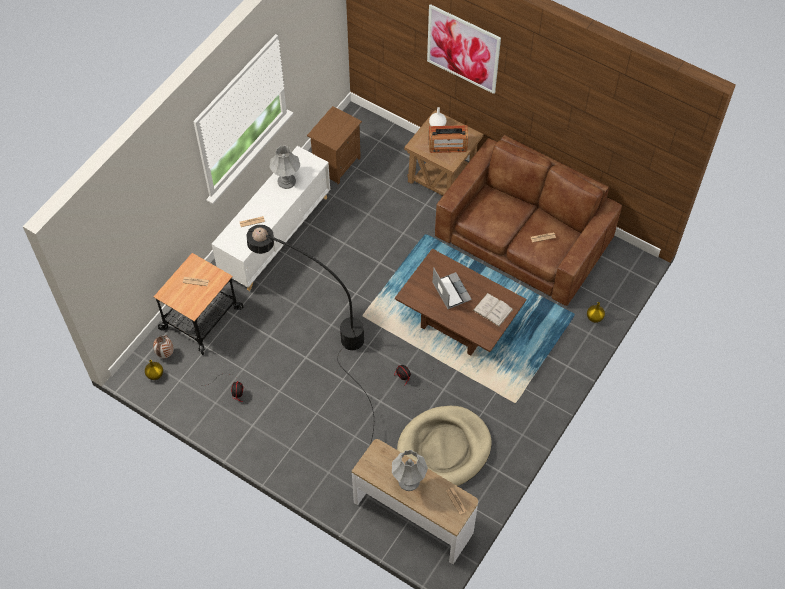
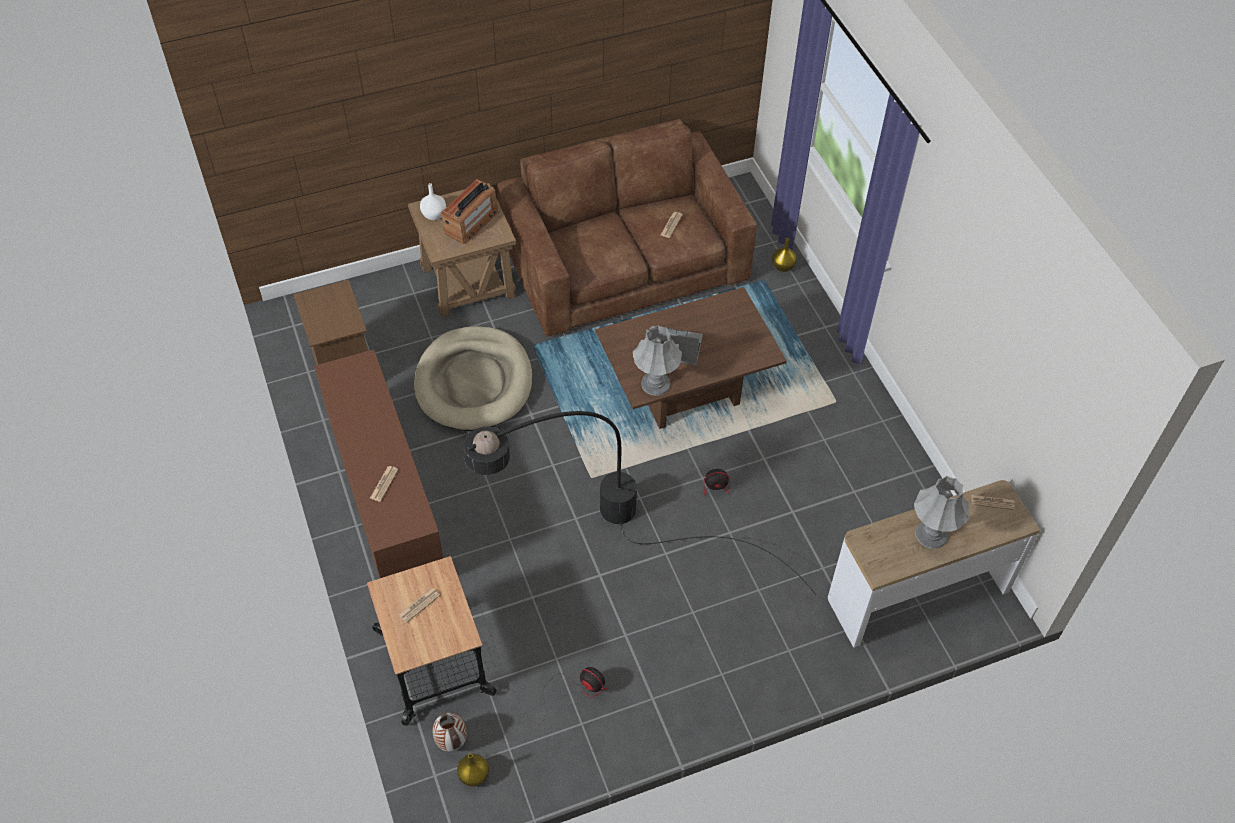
camera: 55 degrees left, 5 degrees down
white cabinet [212,146,330,291] -> brown cabinet [314,349,443,578]
grey table lamp [270,145,300,189] -> grey table lamp moved to [633,325,682,396]
beige dog bed [397,406,492,486] -> beige dog bed moved to [414,326,533,431]
picture [427,4,501,94] -> none
white book [473,293,513,327] -> none

